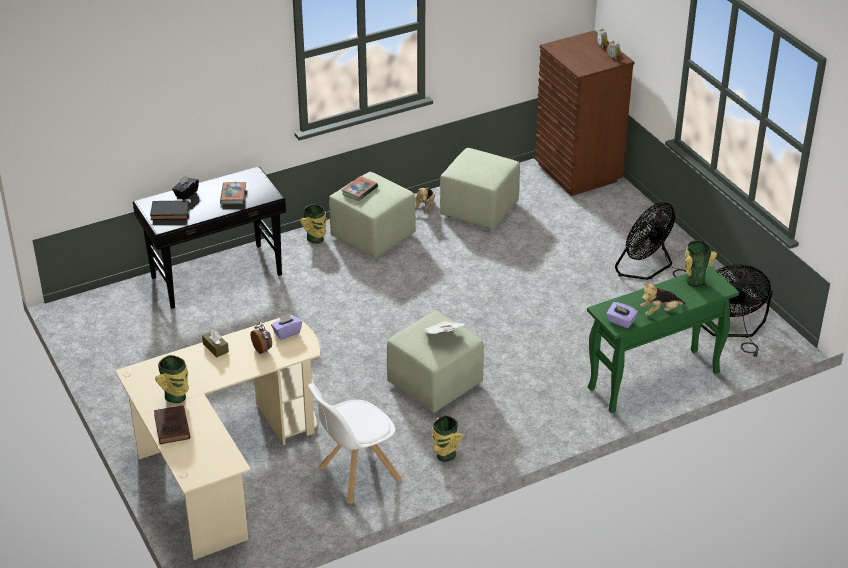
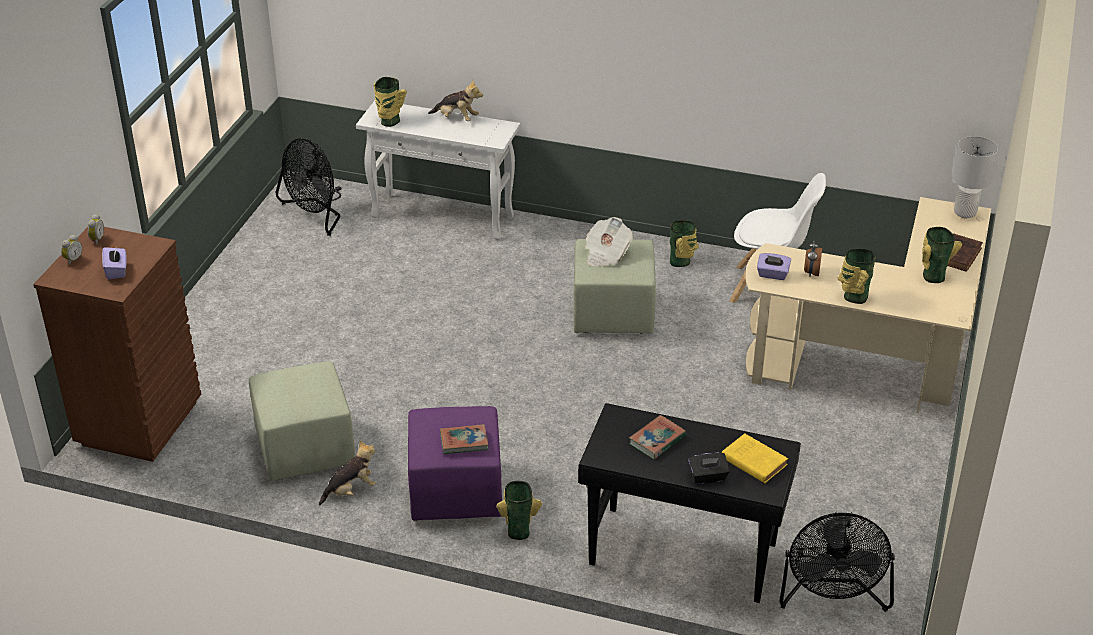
camera: 135 degrees left, 0 degrees up
black book [150,200,190,220] -> yellow book [722,433,788,483]
brown tissue box [202,330,229,357] -> vase [838,248,875,304]
green ottoman [329,172,415,258] -> purple ottoman [408,406,502,521]
green console table [587,266,739,413] -> white console table [356,101,520,240]
purple tissue box [606,302,638,328] -> purple tissue box moved to [102,247,126,279]
black fan [615,203,687,280] -> black fan moved to [780,512,895,612]
none -> grey table lamp [952,136,998,218]

